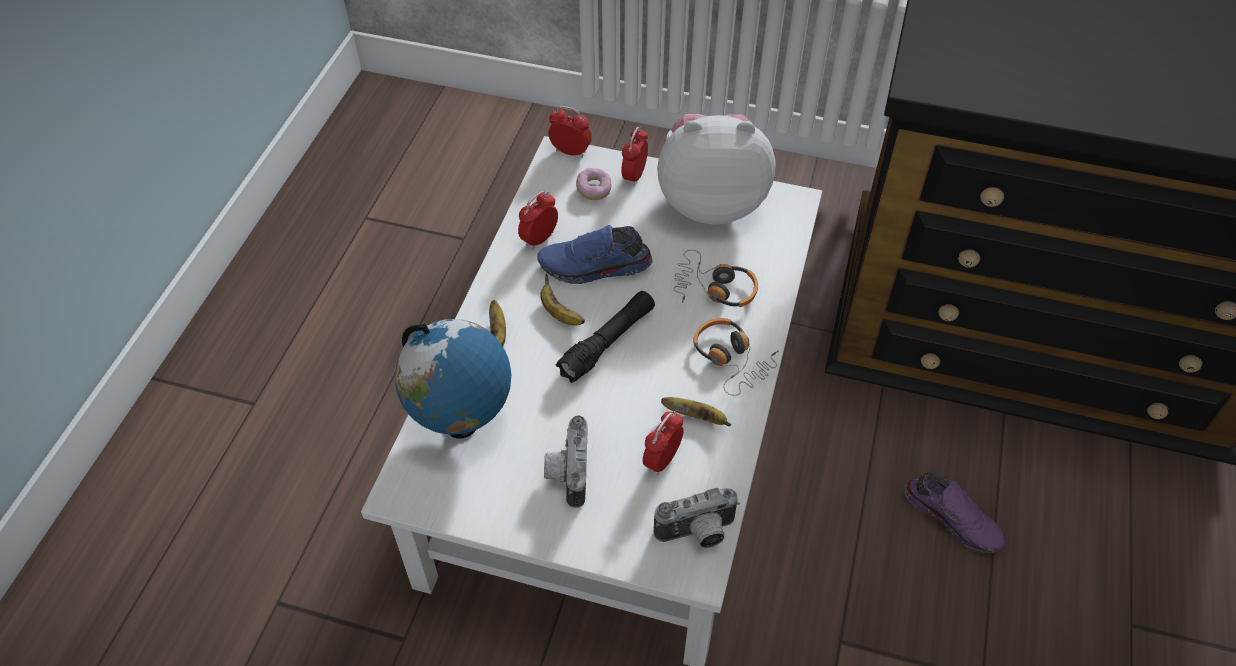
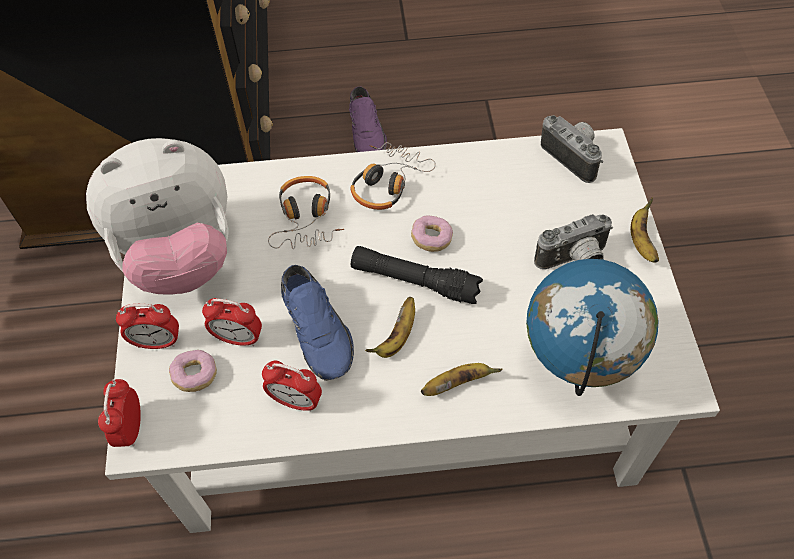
camera: 110 degrees left, 5 degrees up
alarm clock [643,411,684,475] -> alarm clock moved to [202,298,262,346]
plush toy [657,114,776,225] -> plush toy turned 90 degrees counterclockwise [86,138,229,294]
banana [661,397,731,426] -> banana moved to [631,197,659,263]
purple shoe [904,472,1006,553] -> purple shoe turned 150 degrees clockwise [349,86,387,152]
none -> donut [411,215,453,252]

